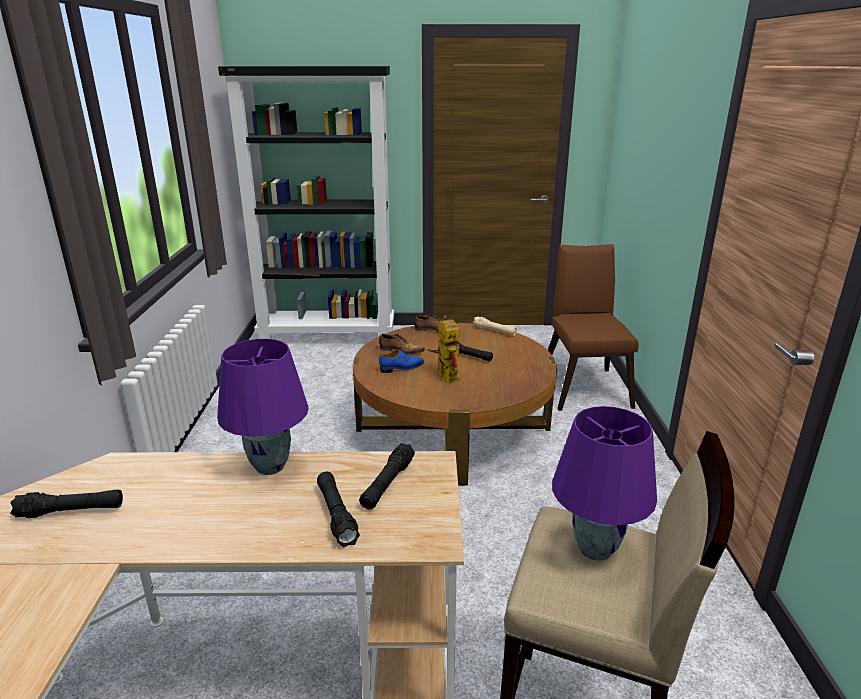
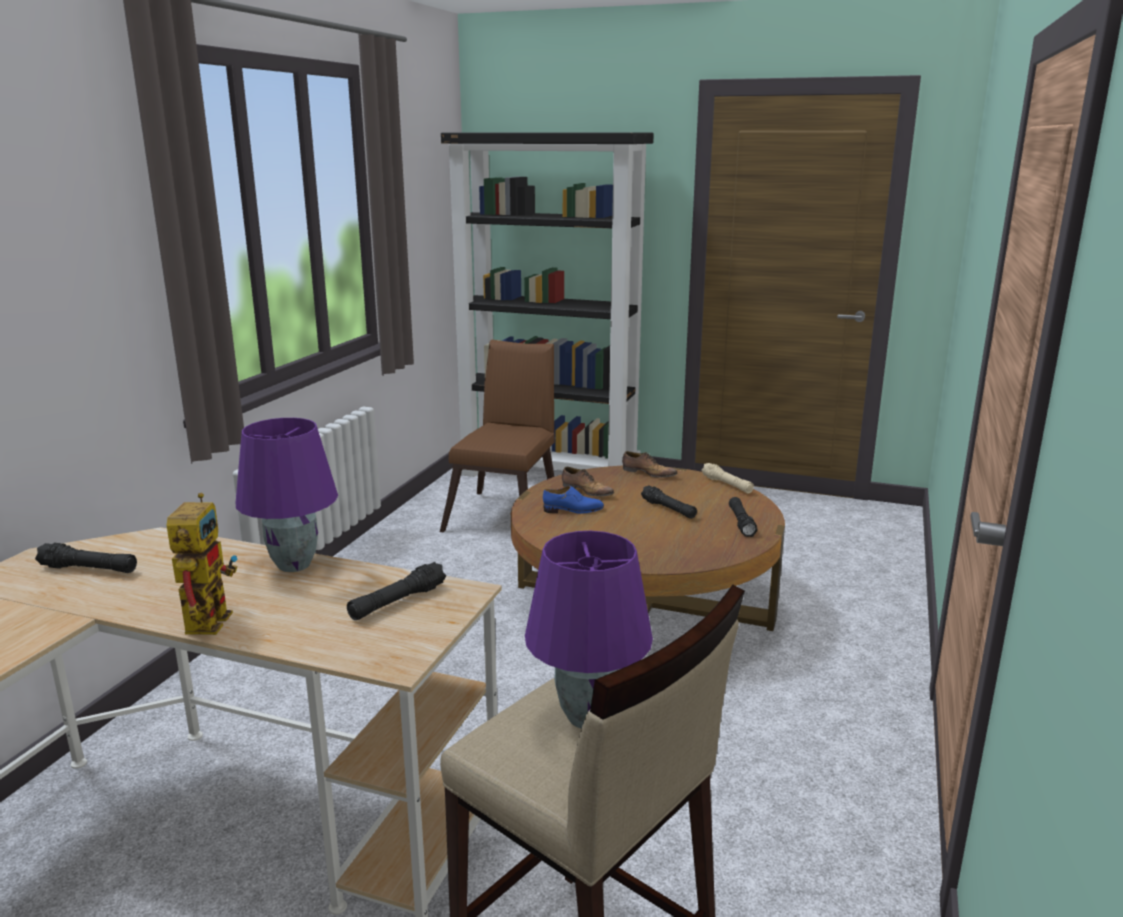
camera: 20 degrees right, 5 degrees down
black flashlight [317,471,360,547] -> black flashlight moved to [729,497,757,537]
toy robot [427,316,460,383] -> toy robot moved to [167,492,238,635]
brown chair [548,244,639,411] -> brown chair moved to [440,340,555,532]

